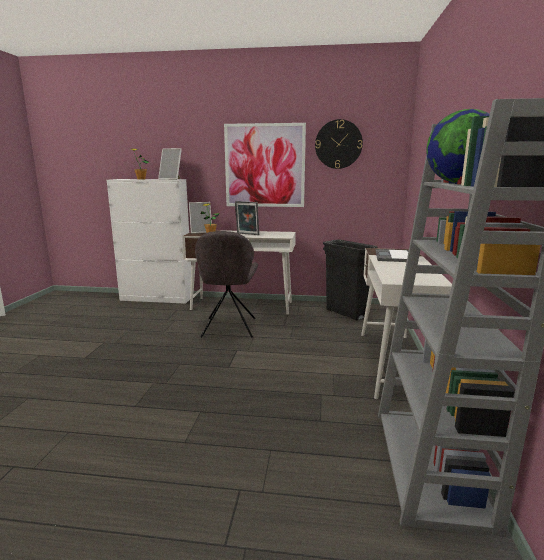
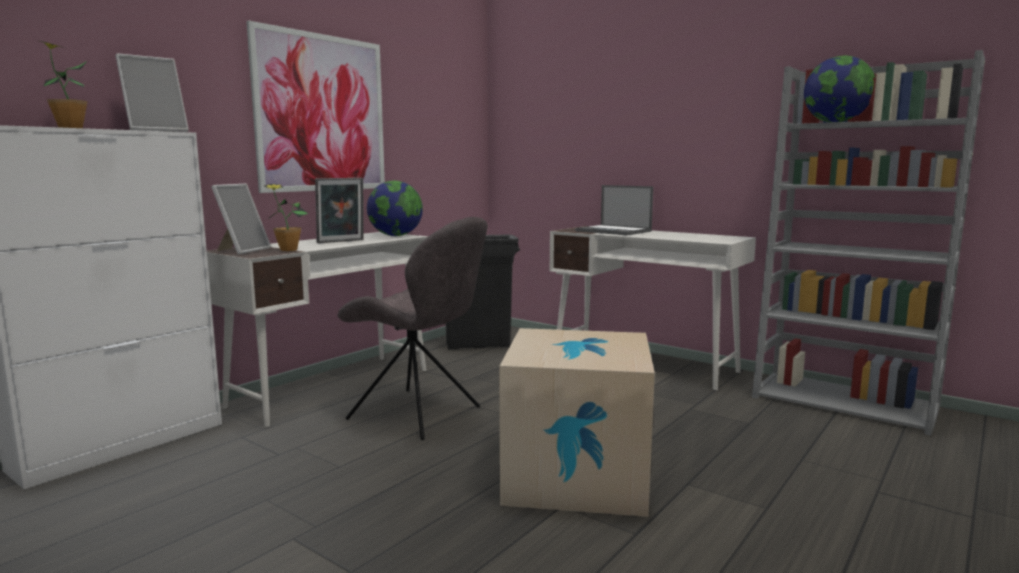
camera: 60 degrees left, 5 degrees down
wall clock [315,119,363,169] -> none
none -> globe [367,181,423,236]
none -> cardboard box [500,328,655,517]

